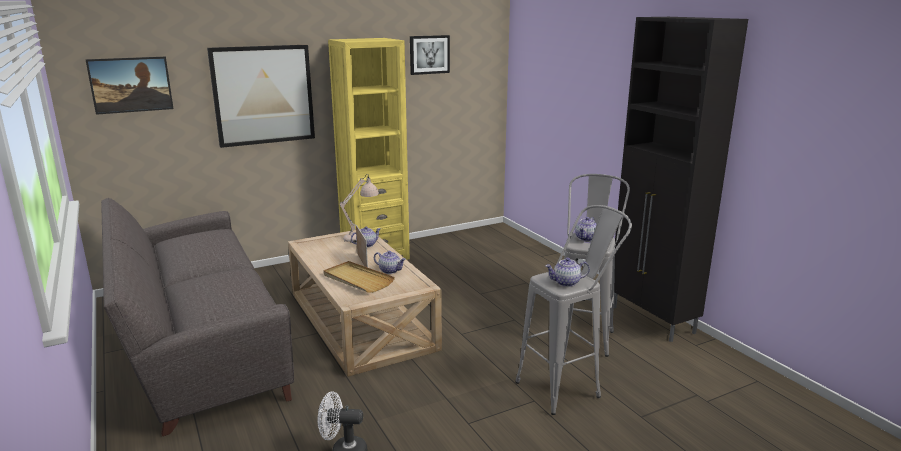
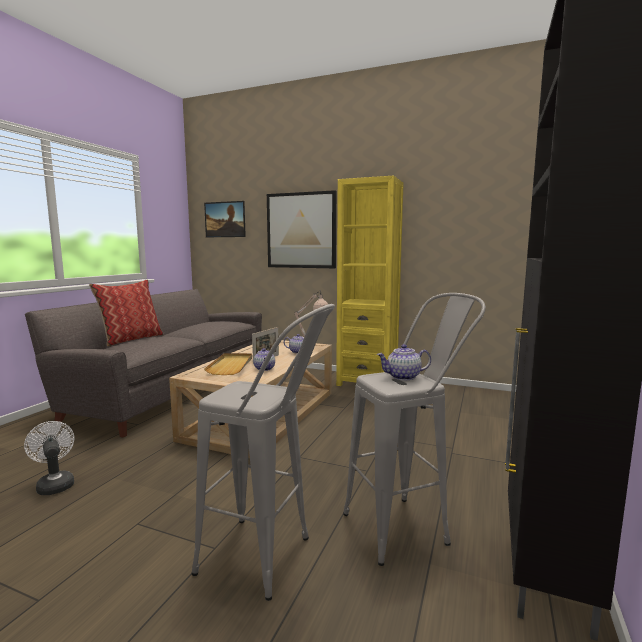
camera: 50 degrees right, 10 degrees down
picture [410,35,450,75] -> none
teapot [545,258,590,287] -> none
none -> pillow [89,279,163,347]

